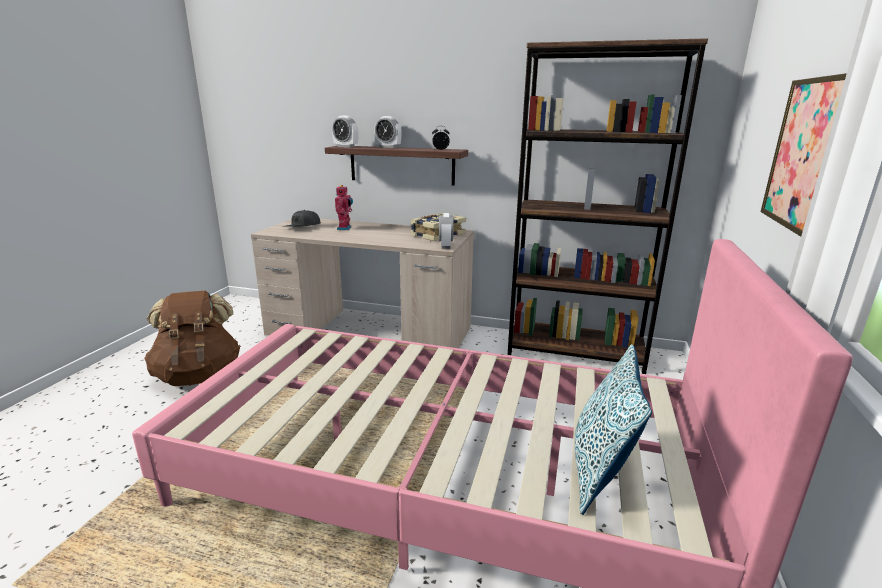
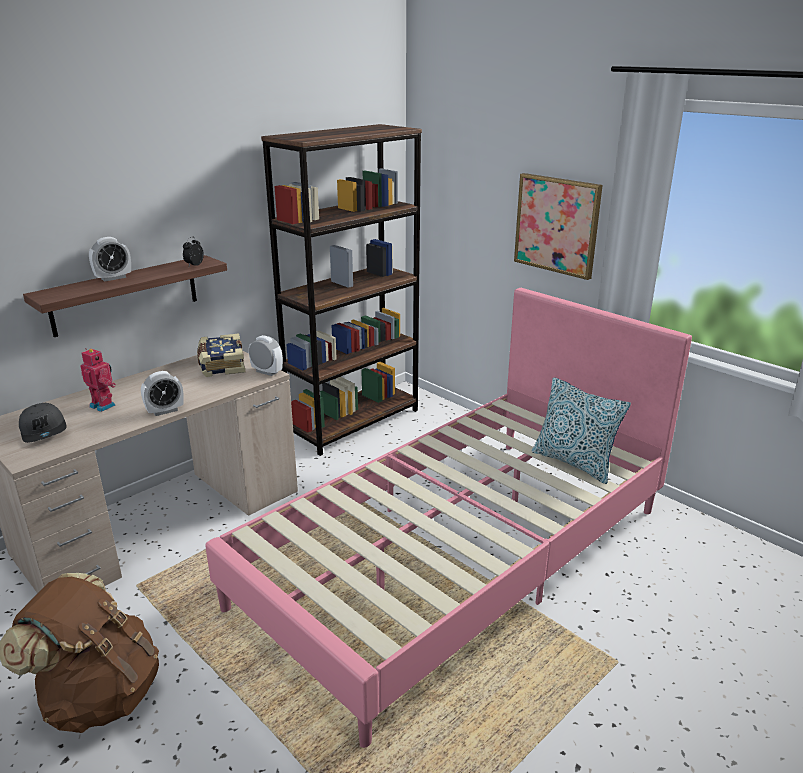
camera: 60 degrees left, 5 degrees up
alarm clock [332,116,358,148] -> alarm clock moved to [141,371,184,416]

